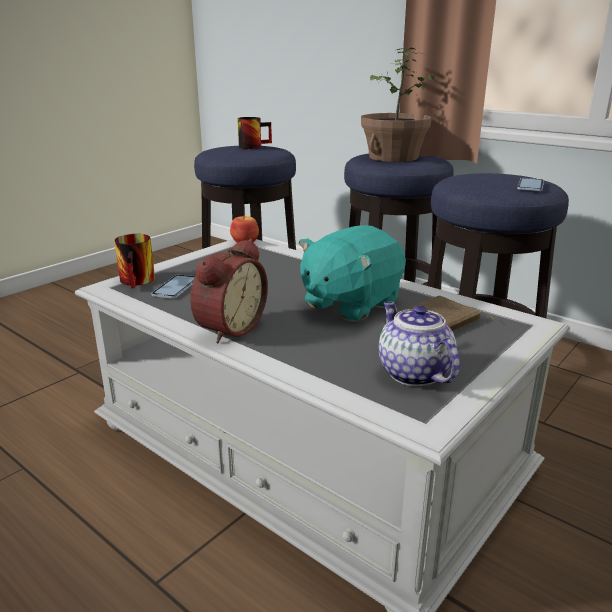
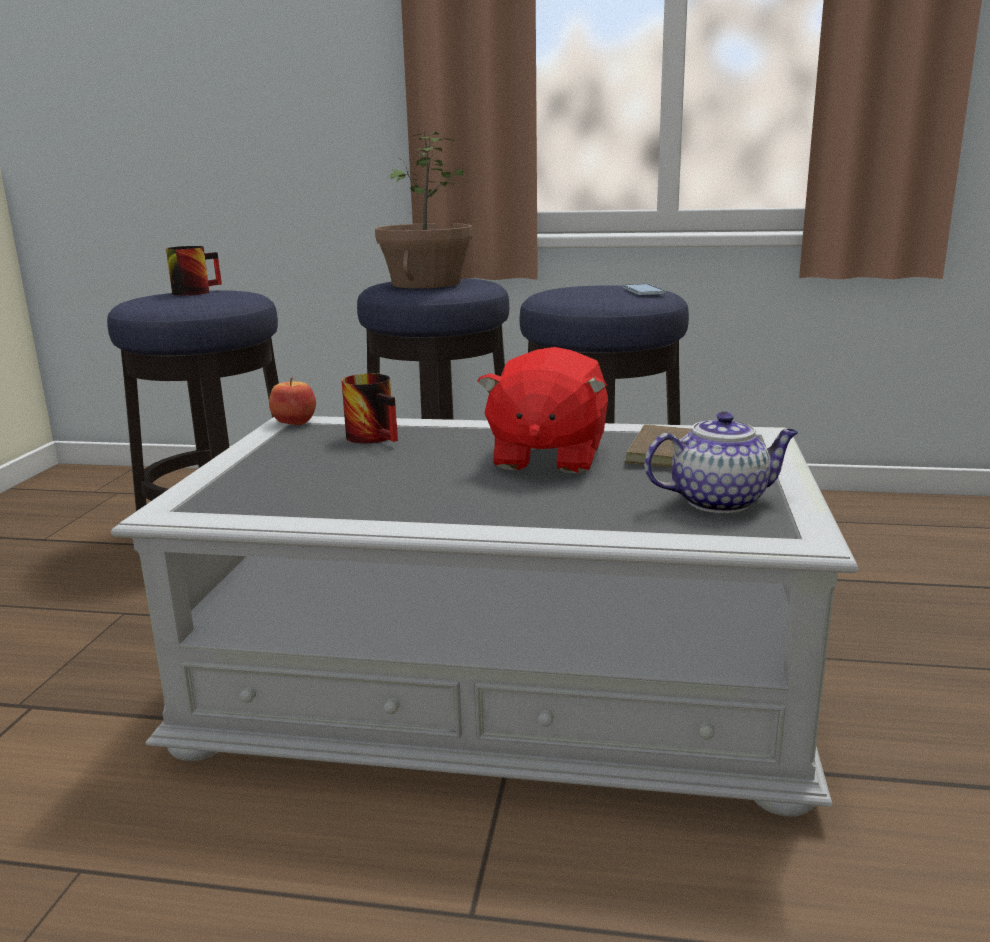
camera: 30 degrees left, 5 degrees down
mug [115,234,155,288] -> mug moved to [342,374,398,444]
phone [151,275,195,299] -> none
alarm clock [190,239,268,343] -> none
turquoise plush toy [299,225,406,322] -> red plush toy [477,347,608,473]
teapot [379,301,460,386] -> teapot turned 135 degrees clockwise [644,411,799,513]

